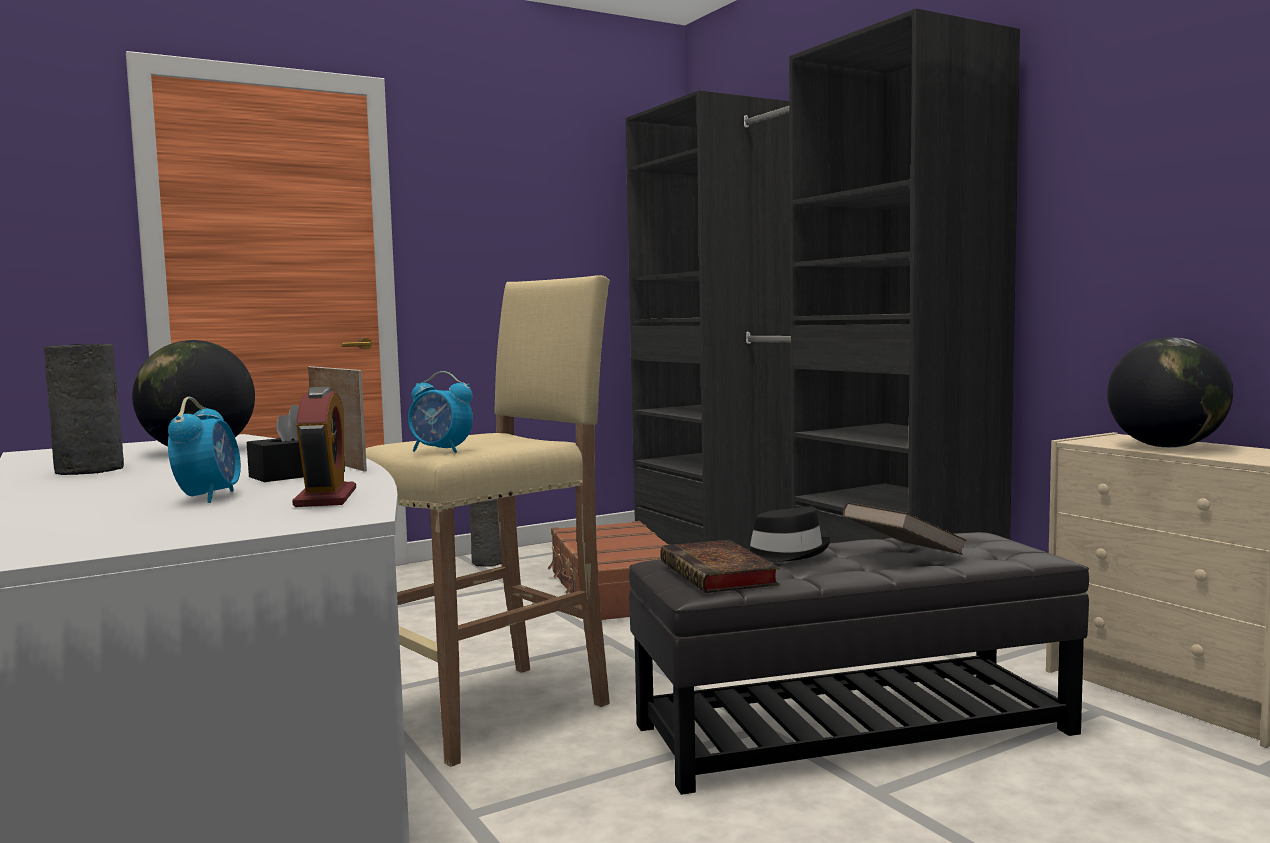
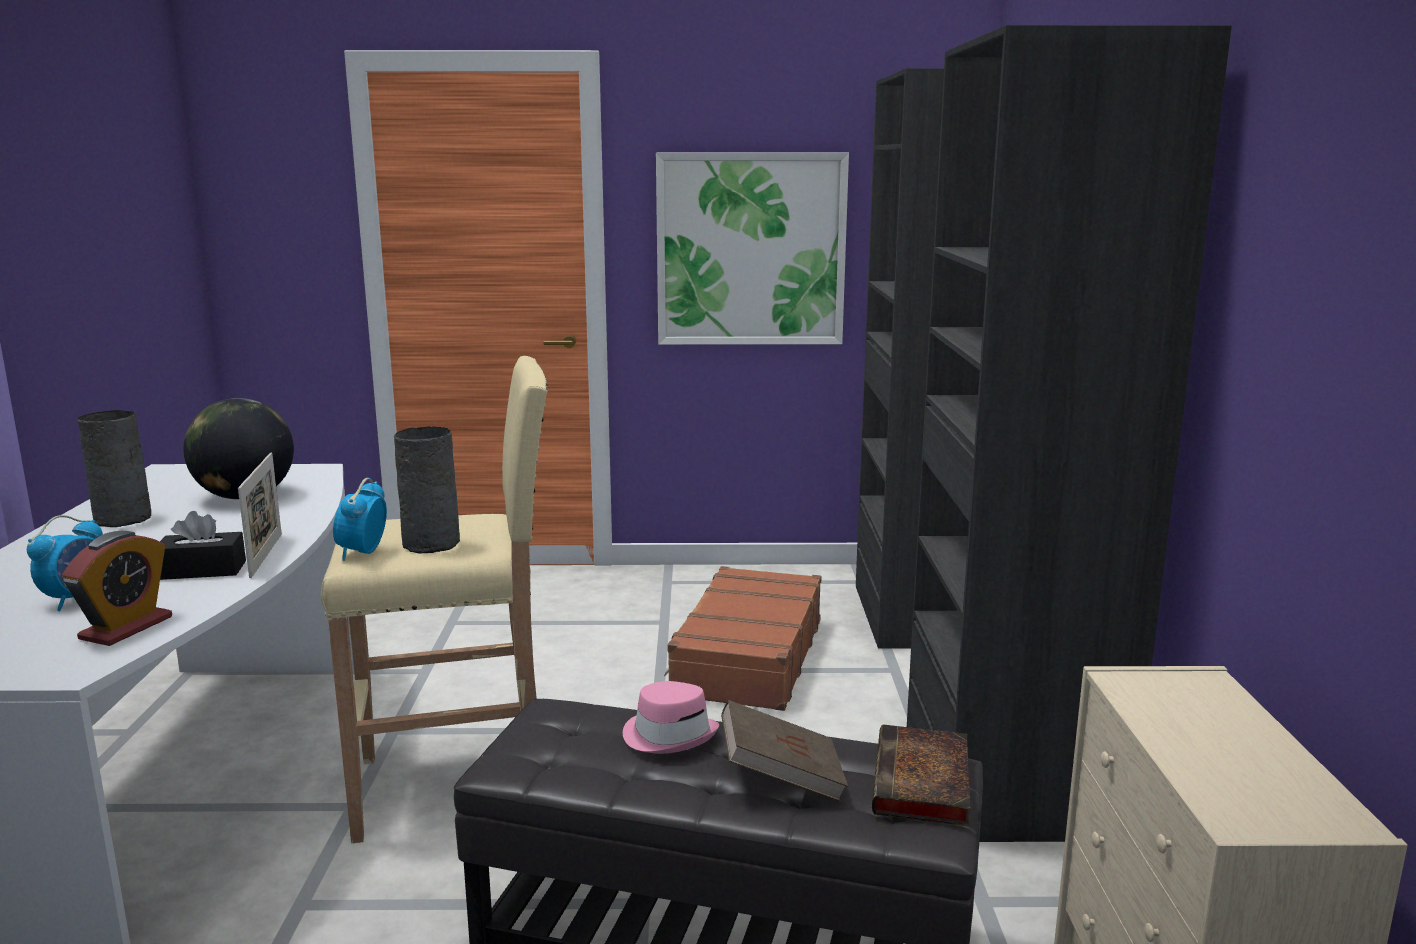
camera: 30 degrees right, 10 degrees up
alarm clock [408,371,473,453] -> alarm clock turned 45 degrees clockwise [333,478,387,561]
grey vase [470,499,501,567] -> grey vase moved to [394,426,460,554]
book [661,540,780,593] -> book moved to [872,724,970,826]
black hat [747,507,831,562] -> pink hat [623,681,719,754]
globe [1107,337,1233,448] -> none
none -> picture [656,153,849,345]

